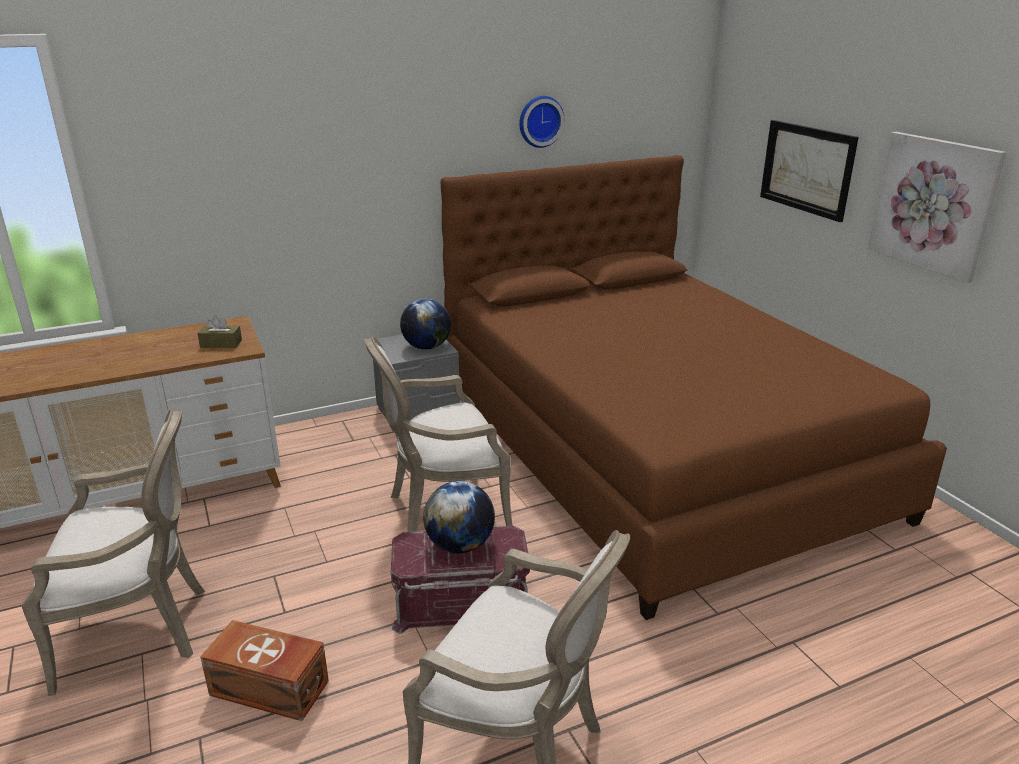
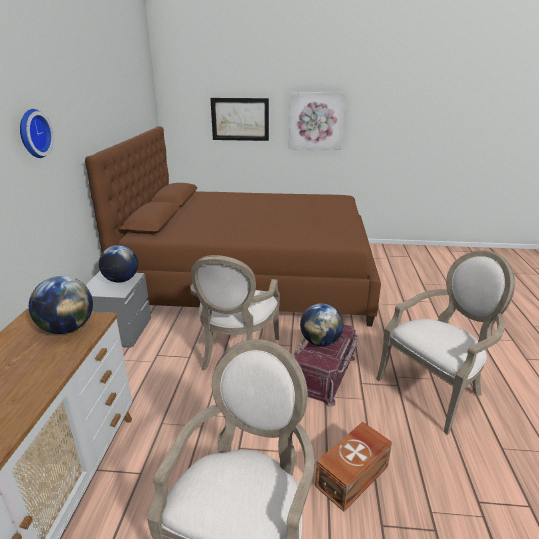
camera: 60 degrees left, 0 degrees up
brown tissue box [197,315,242,348] -> globe [29,276,93,334]
wall clock [519,96,564,148] -> wall clock moved to [20,109,54,158]

